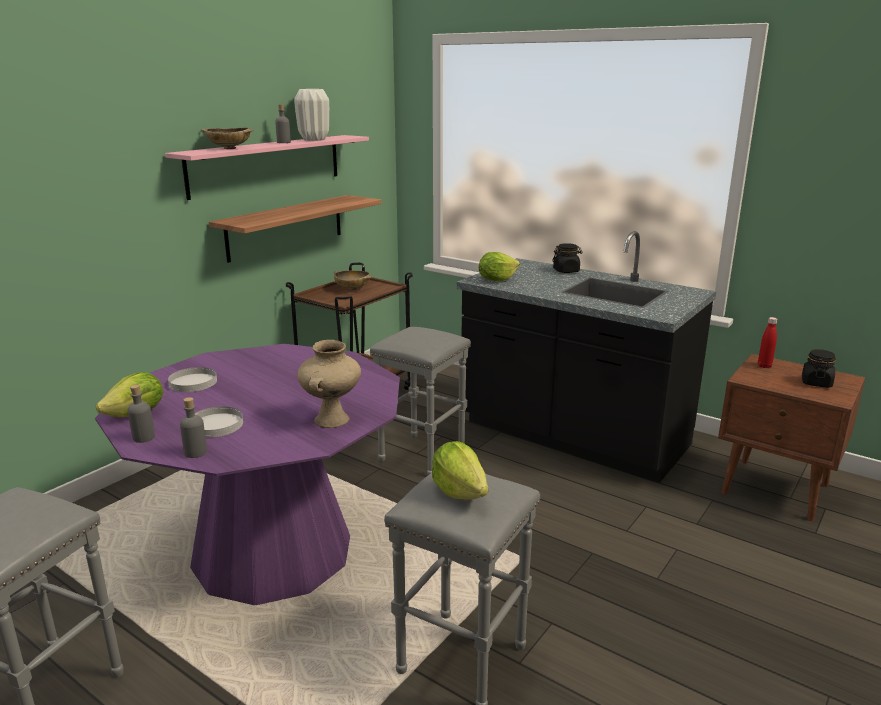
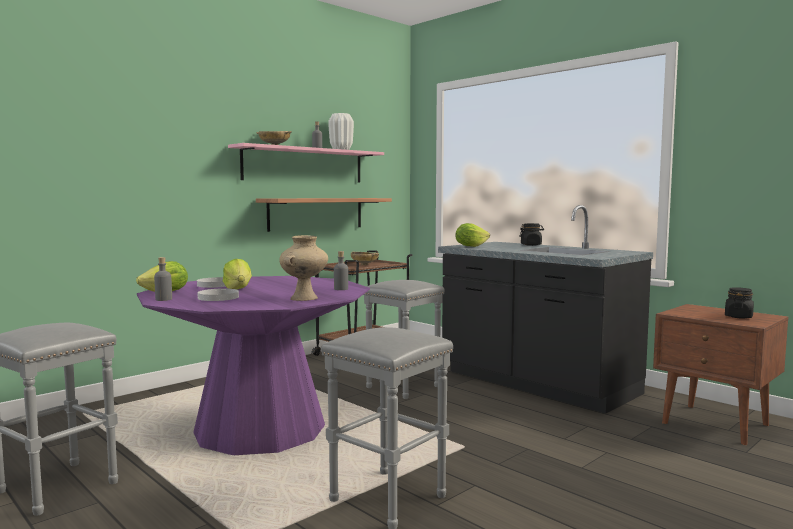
camera: 10 degrees right, 15 degrees down
grey bottle [180,397,207,458] -> grey bottle moved to [334,251,348,290]
lettuce [432,441,488,500] -> lettuce moved to [223,259,252,289]
red bottle [758,317,777,368] -> none

